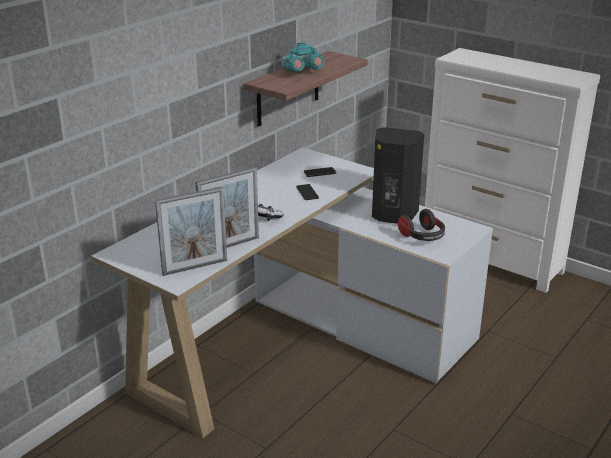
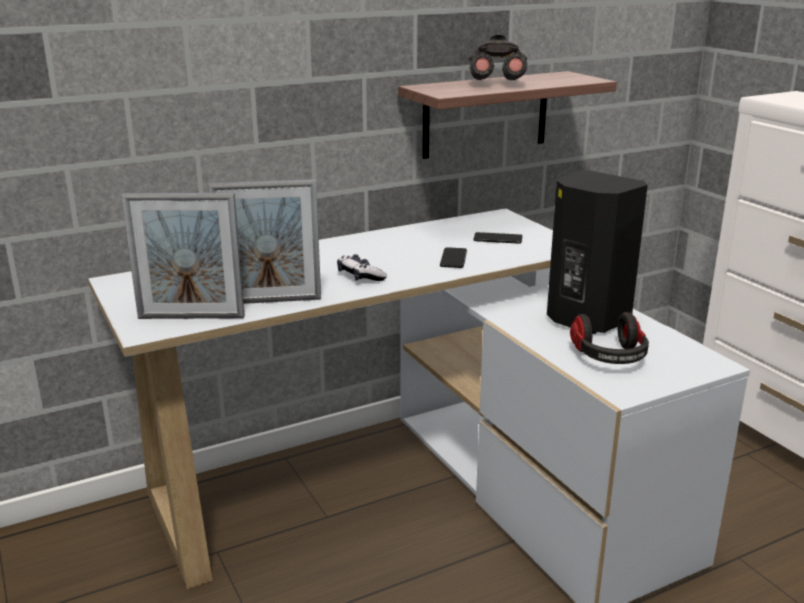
camera: 25 degrees right, 5 degrees down
turquoise binoculars [281,42,324,72] -> grey binoculars [469,35,527,80]

